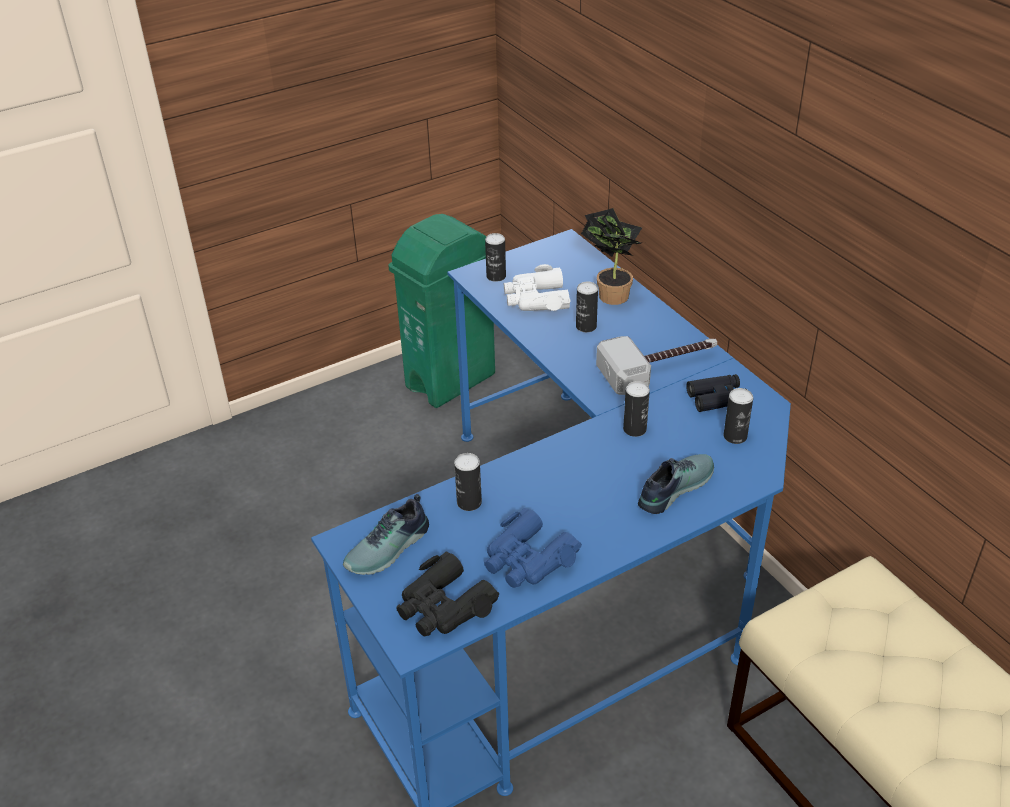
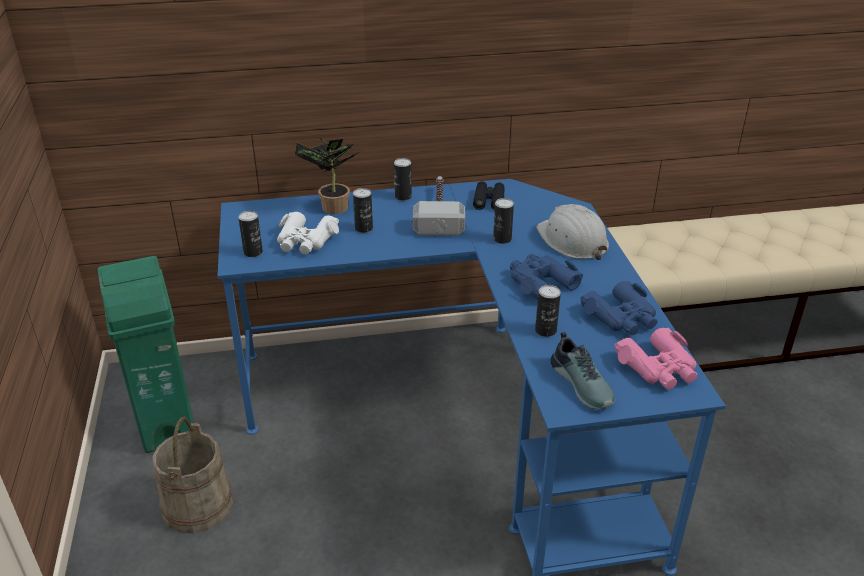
camera: 70 degrees left, 5 degrees down
black binoculars [396,551,499,636] -> pink binoculars [614,328,698,389]
shoe [638,454,714,514] -> white hard hat [536,204,609,260]
can [724,388,753,444] -> can moved to [394,158,412,201]
none -> beige bucket [153,417,233,534]
none -> blue binoculars [510,254,583,300]

